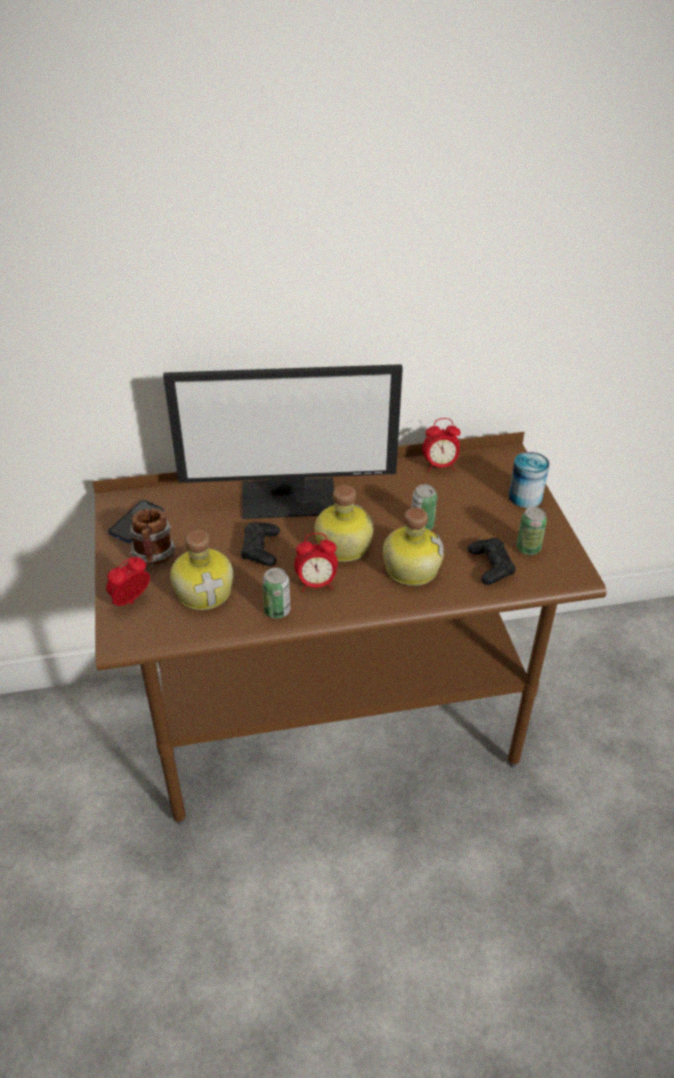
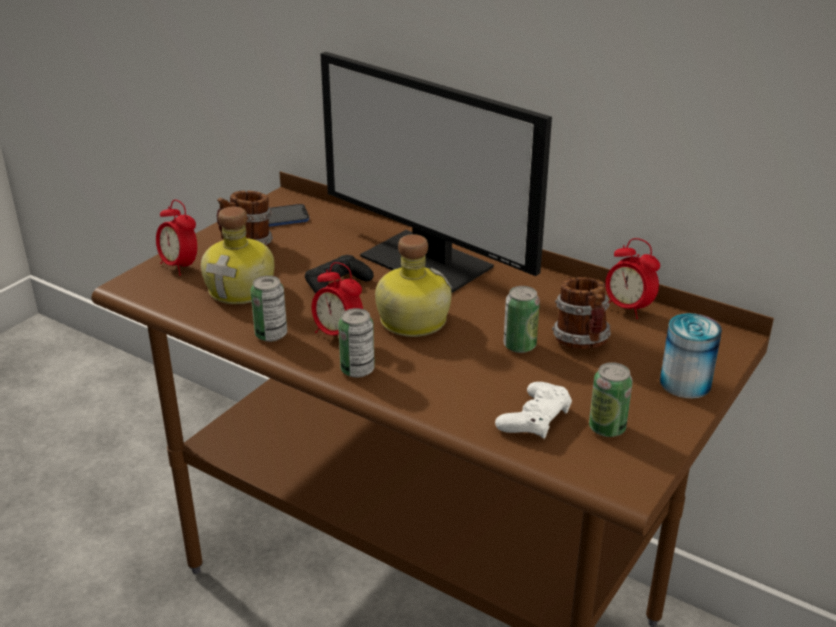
camera: 45 degrees right, 10 degrees down
alarm clock [106,557,150,606] -> alarm clock turned 135 degrees counterclockwise [156,200,197,276]
bottle [383,508,444,586] -> none
black game controller [467,538,516,585] -> white game controller [495,382,572,439]
none -> can [338,308,375,378]
none -> mug [552,277,611,349]

